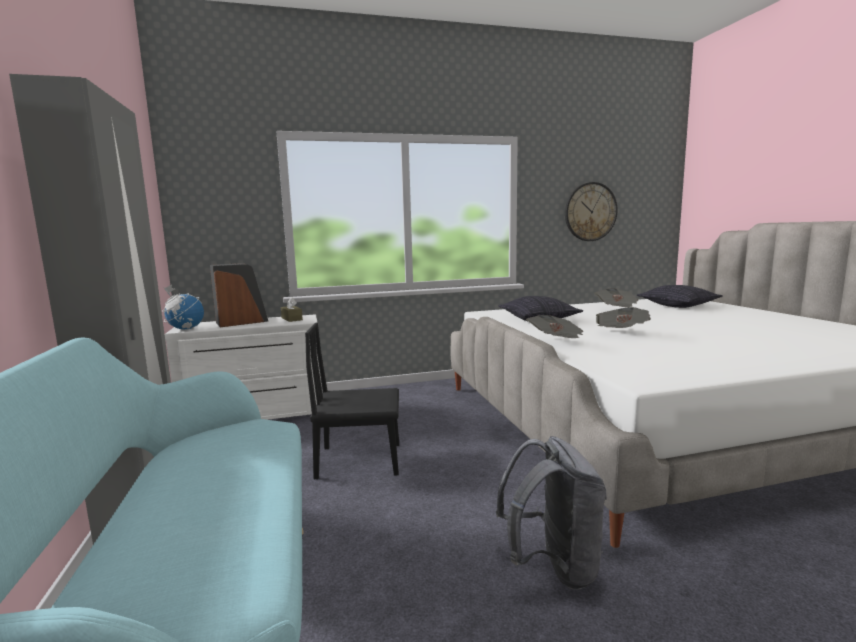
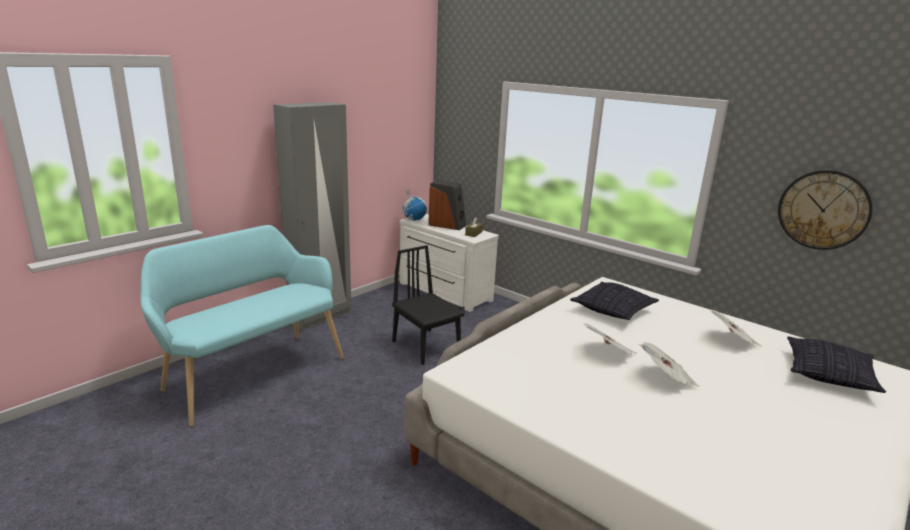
camera: 55 degrees right, 10 degrees up
grey backpack [496,436,607,589] -> none
newspaper [526,315,583,338] -> newspaper moved to [639,342,700,387]

